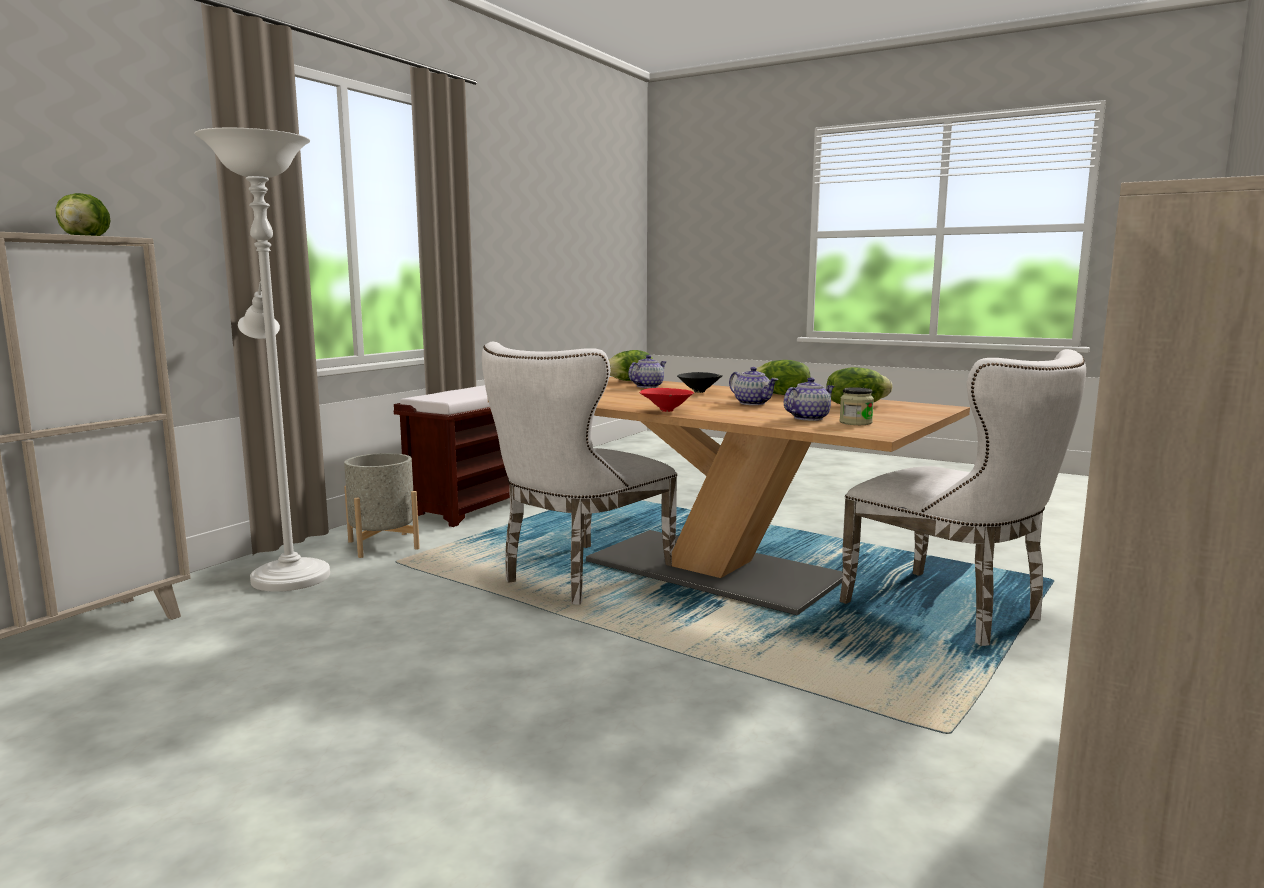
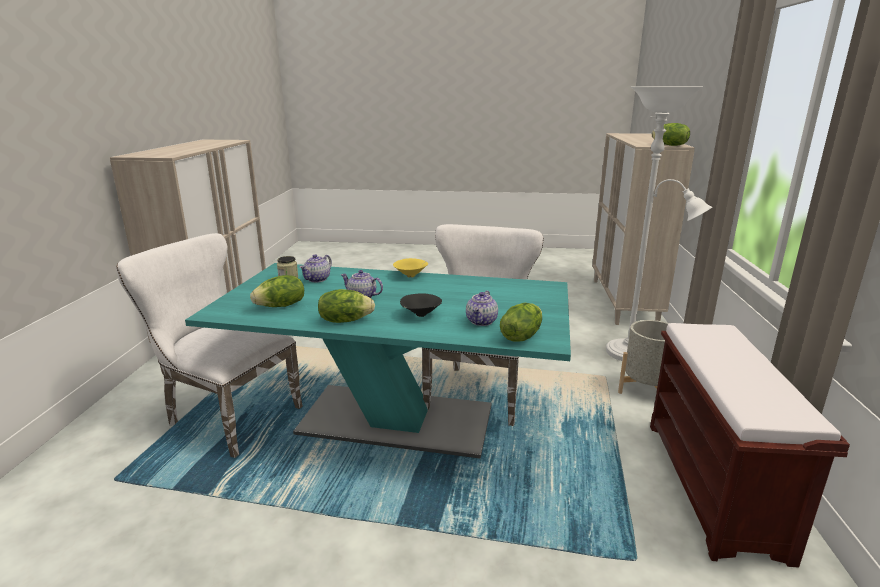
camera: 155 degrees right, 10 degrees up
beige dining table [488,377,970,615] -> turquoise dining table [185,263,571,458]
red bowl [640,388,694,412] -> yellow bowl [393,258,428,278]

